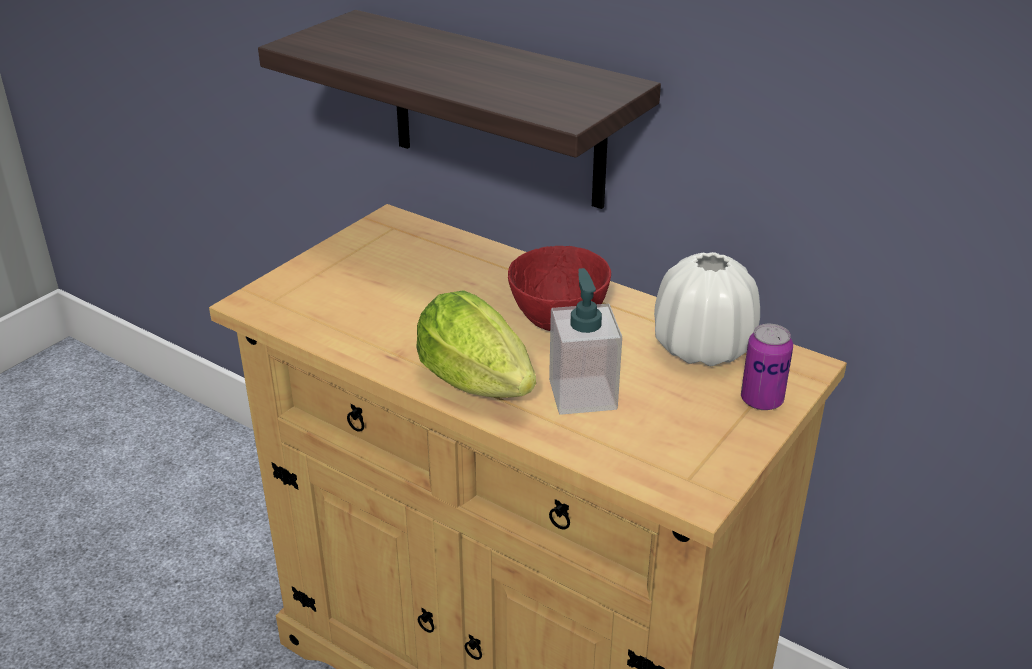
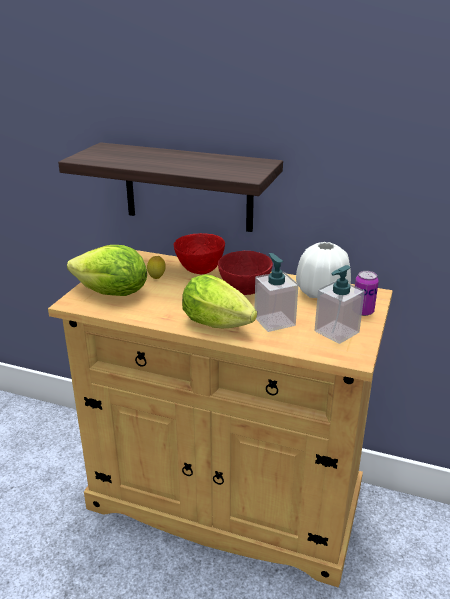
camera: 15 degrees left, 5 degrees down
none -> lettuce [67,245,147,296]
none -> lemon [147,256,166,279]
none -> red bowl [174,233,225,274]
none -> soap dispenser [315,265,365,344]

